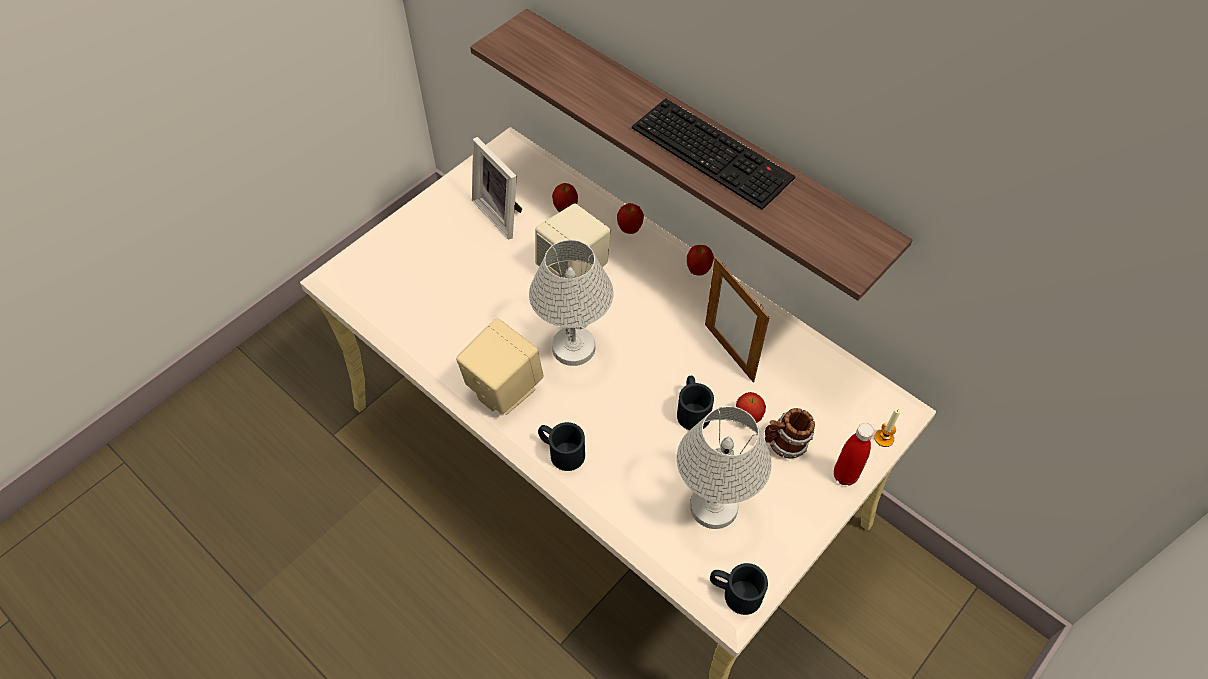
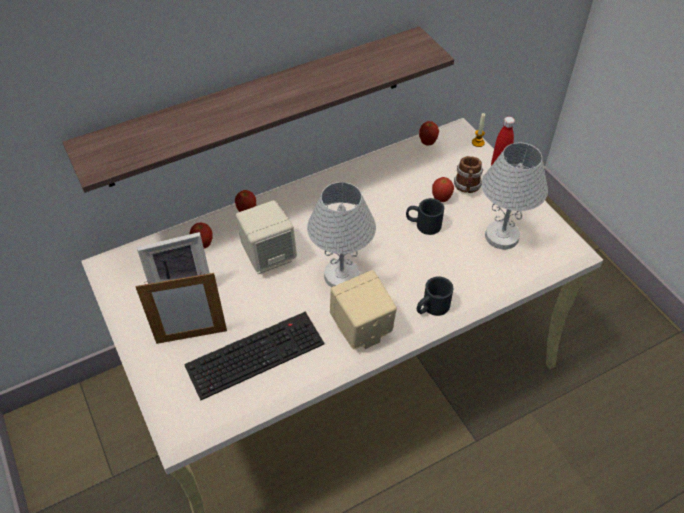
camera: 70 degrees left, 5 degrees down
keyboard [632,98,795,210] -> keyboard moved to [184,312,324,400]
apple [687,245,714,275] -> apple moved to [419,121,439,145]
picture frame [705,257,770,382] -> picture frame moved to [135,272,227,344]
black mug [710,563,768,615] -> none

